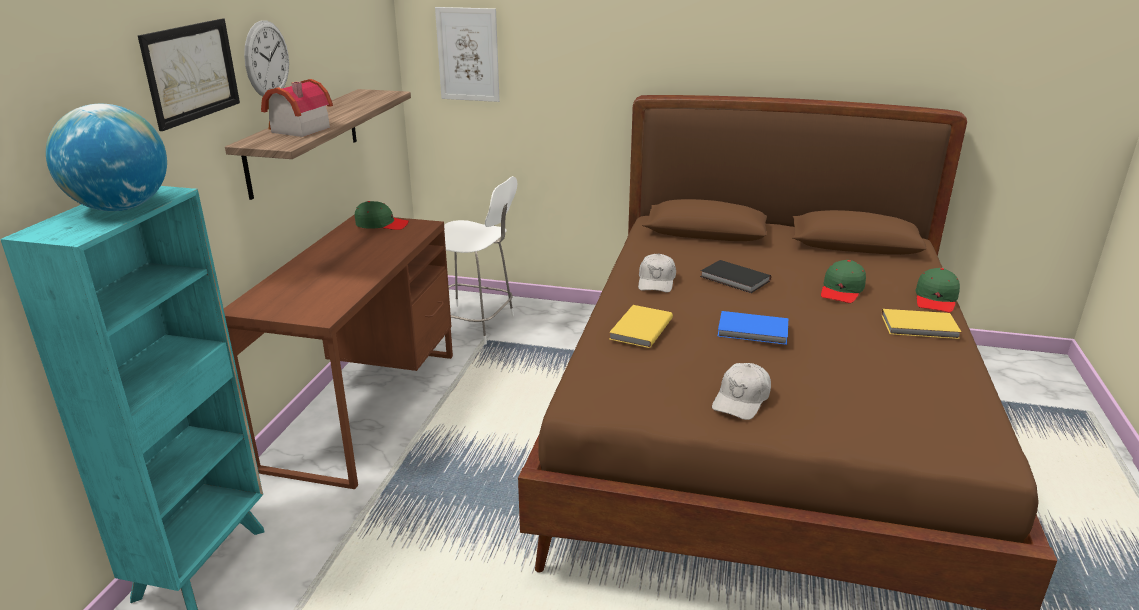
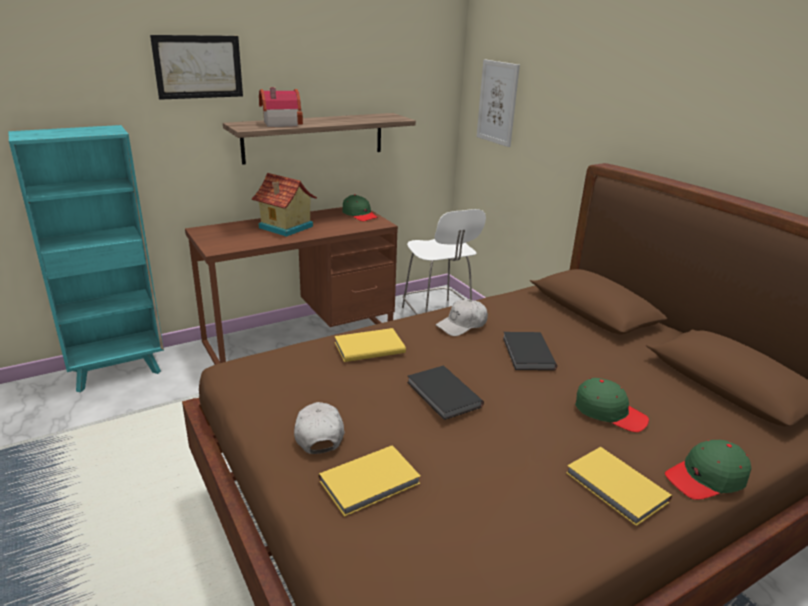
camera: 45 degrees right, 0 degrees up
globe [46,104,167,211] -> none
wall clock [244,20,289,96] -> none
white cap [712,363,771,420] -> white cap turned 90 degrees clockwise [294,402,345,454]
blue book [717,311,788,345] -> black book [407,366,484,420]
green cap [821,260,866,303] -> green cap turned 135 degrees counterclockwise [575,378,649,432]
none -> toy house [252,173,317,237]
none -> yellow book [318,445,420,517]

